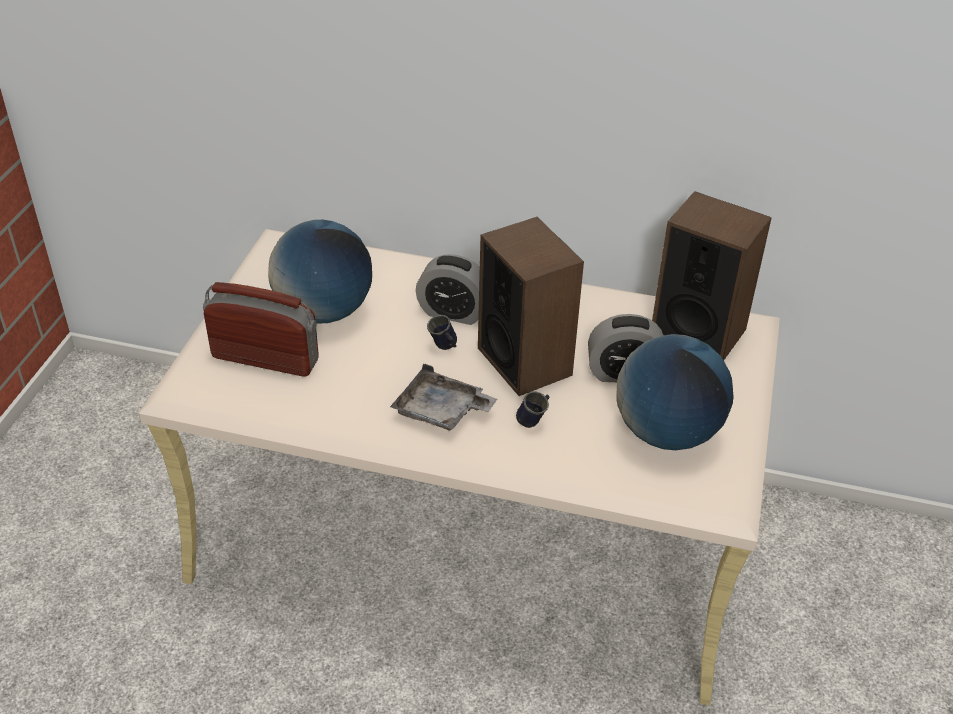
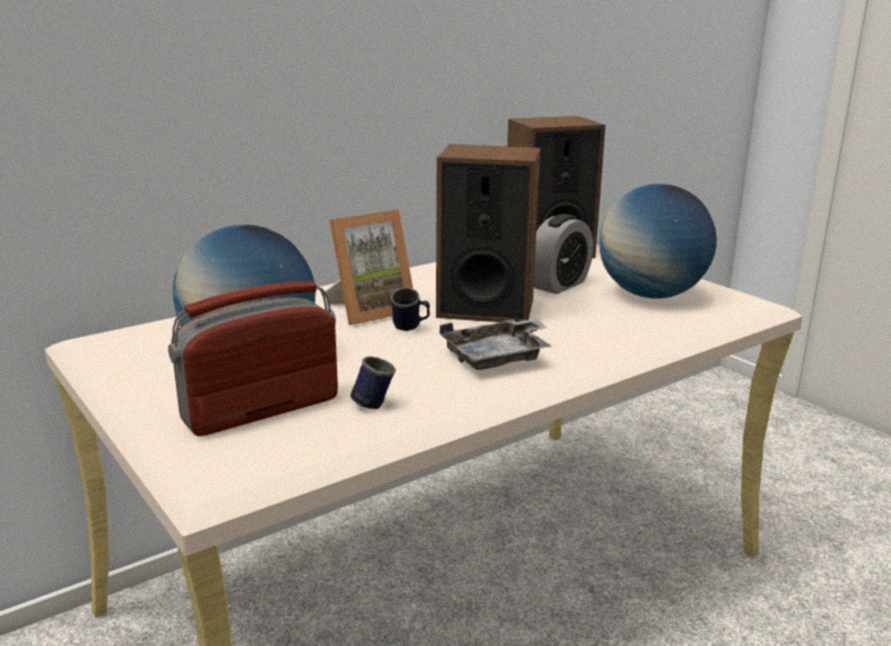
camera: 50 degrees left, 20 degrees down
alarm clock [416,254,480,325] -> picture frame [325,210,413,325]
blue mug [516,391,550,428] -> blue mug moved to [350,356,396,409]

